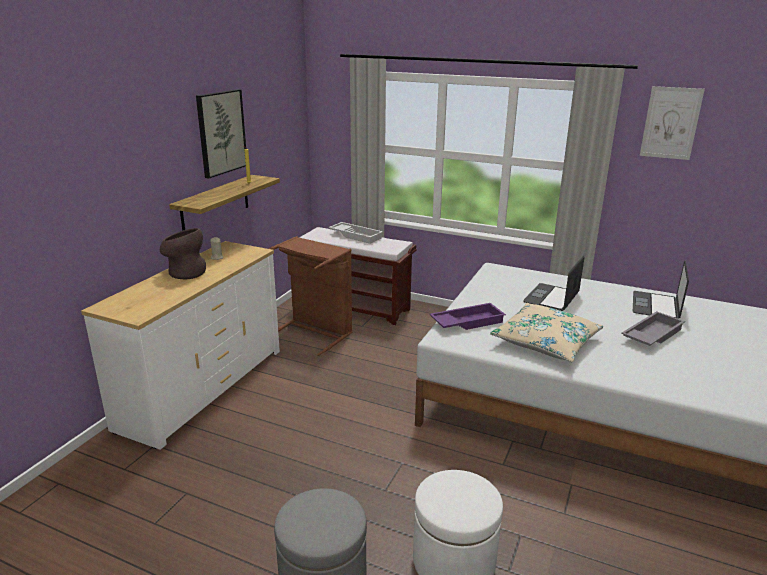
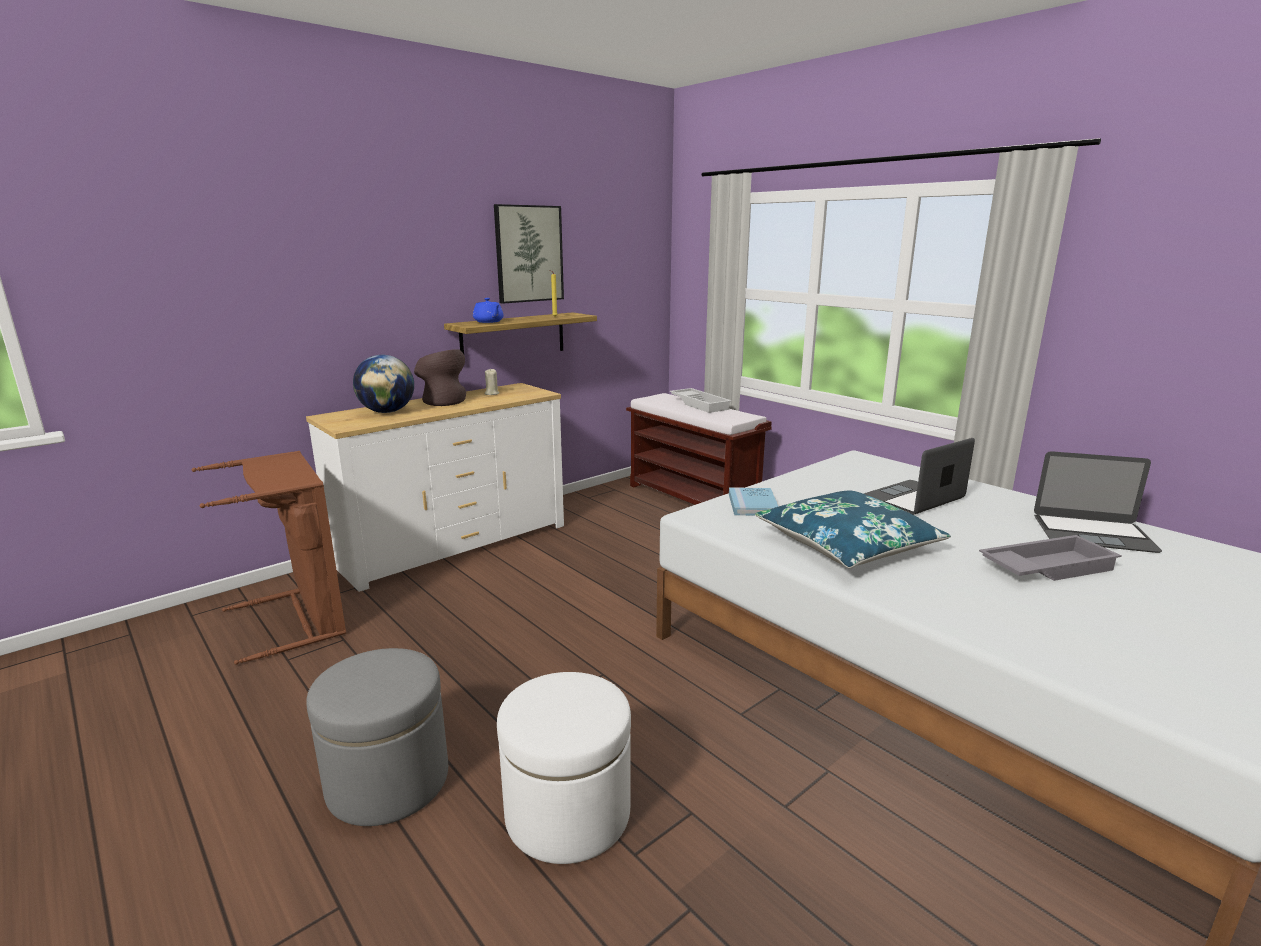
camera: 25 degrees right, 5 degrees down
brown laundry basket [268,236,352,356] -> brown laundry basket moved to [192,451,346,665]
purple tray [430,303,506,330] -> blue book [729,487,779,515]
beige pillow [490,303,603,362] -> blue pillow [755,490,951,568]
laptop [633,260,689,319] -> laptop turned 120 degrees counterclockwise [1034,451,1162,553]
picture [640,86,705,160] -> none
none -> globe [353,355,414,413]
none -> blue teapot [473,298,503,323]

